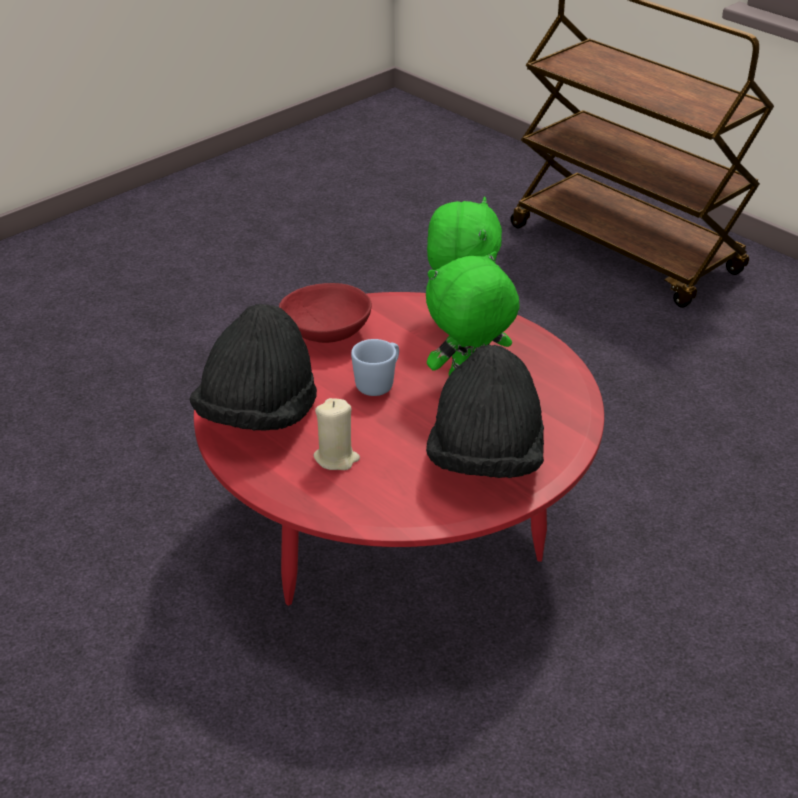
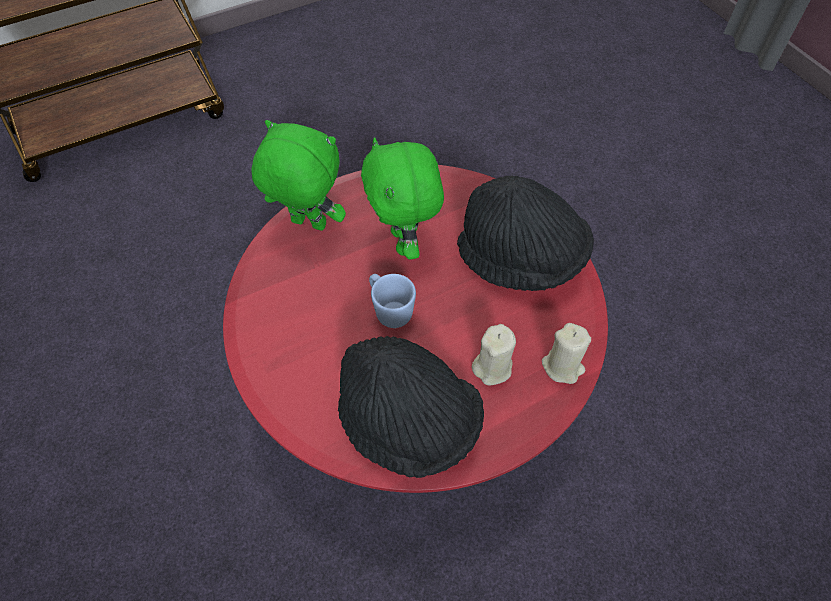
camera: 75 degrees left, 20 degrees up
red bowl [279,283,372,343] -> none
none -> beige candle [542,323,591,384]

